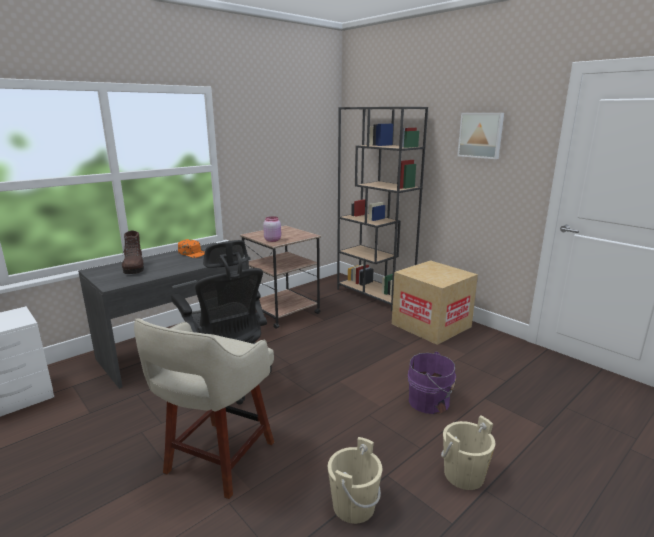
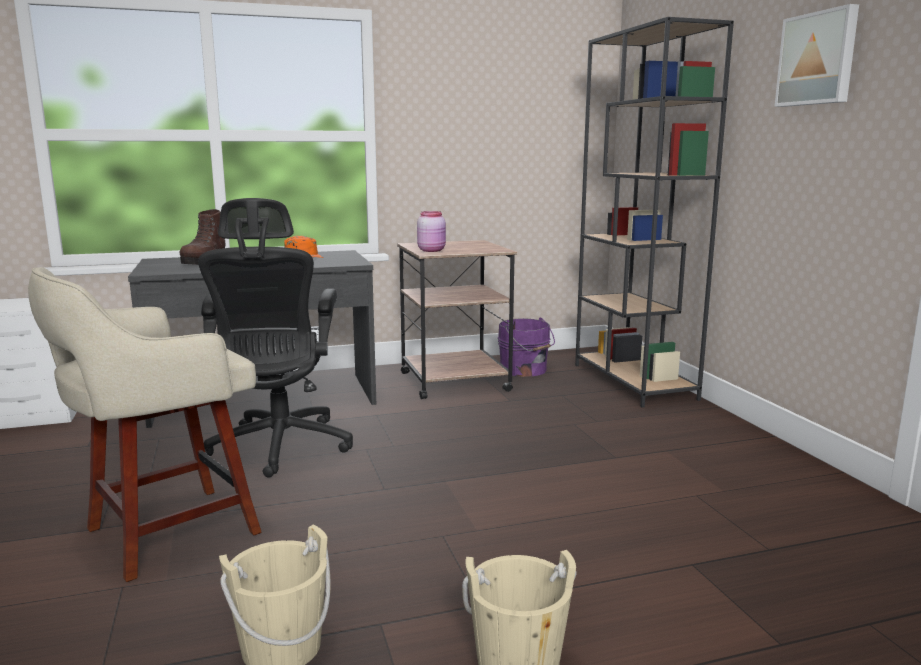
camera: 25 degrees right, 5 degrees down
cardboard box [392,260,478,345] -> none
purple bucket [408,351,456,414] -> purple bucket moved to [498,318,555,377]

